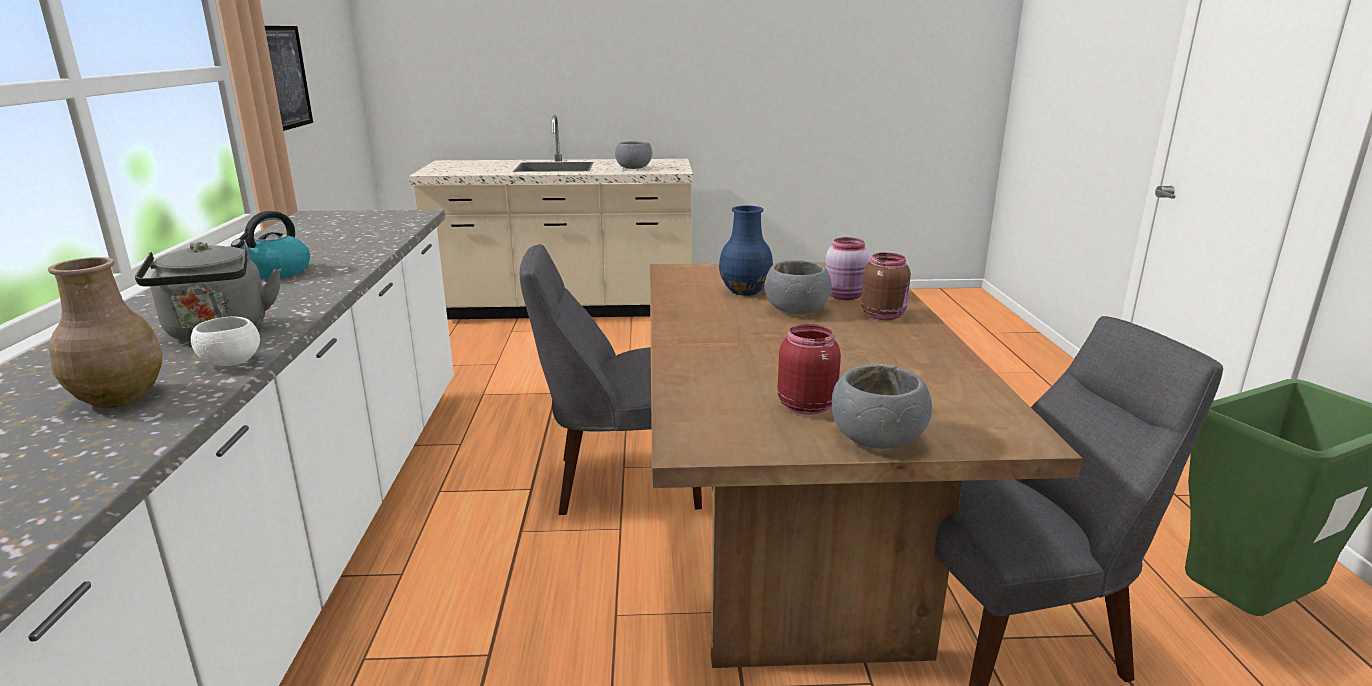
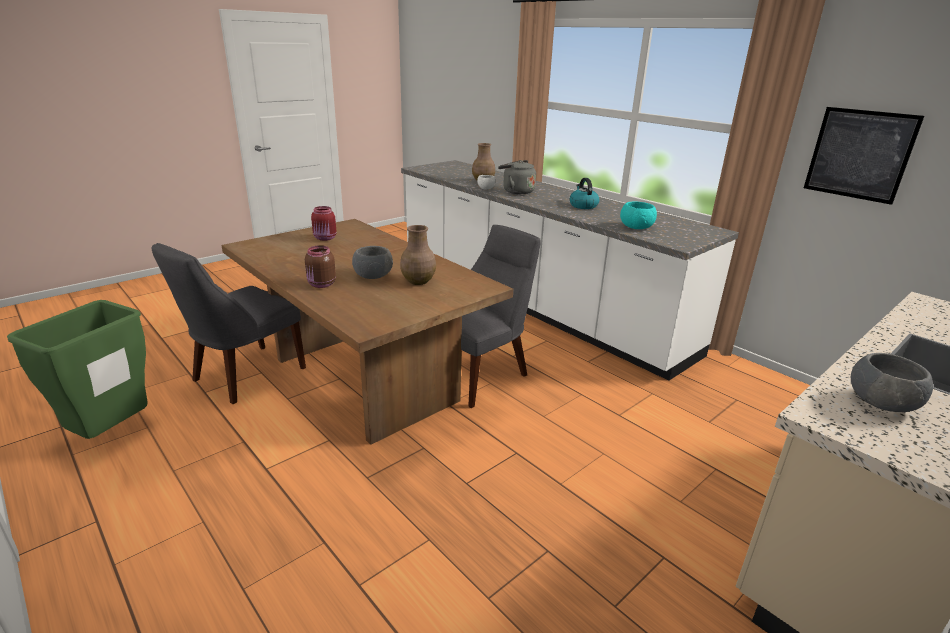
camera: 140 degrees right, 5 degrees up
blue vase [719,206,773,296] -> brown vase [400,225,436,285]
pink jar [825,237,869,300] -> none
grey bowl [832,364,932,448] -> none
none -> turquoise bowl [620,201,657,229]

